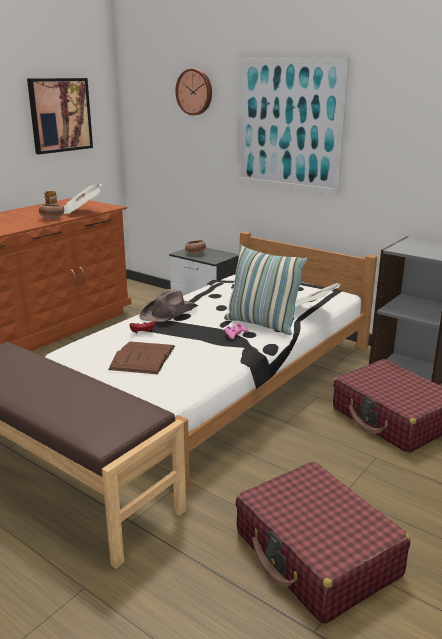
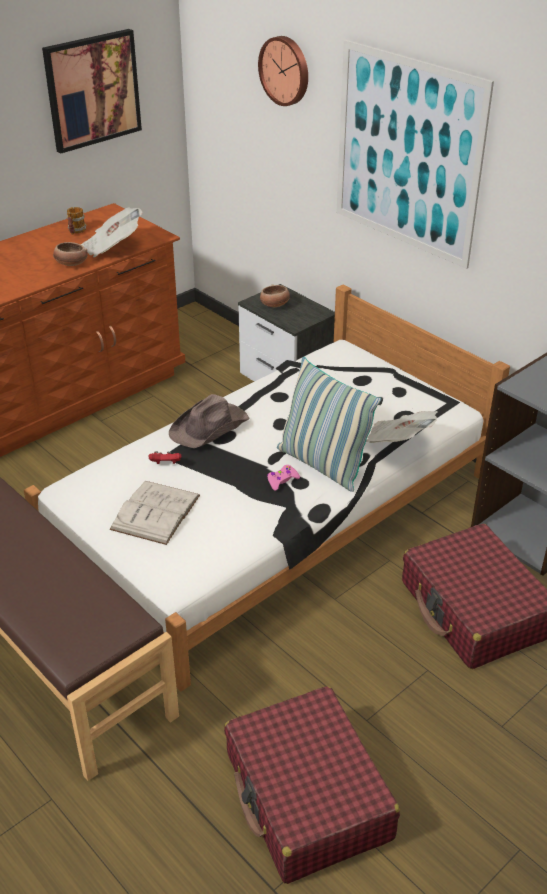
camera: 10 degrees right, 15 degrees up
brown book [108,342,175,374] -> white book [109,481,200,545]

